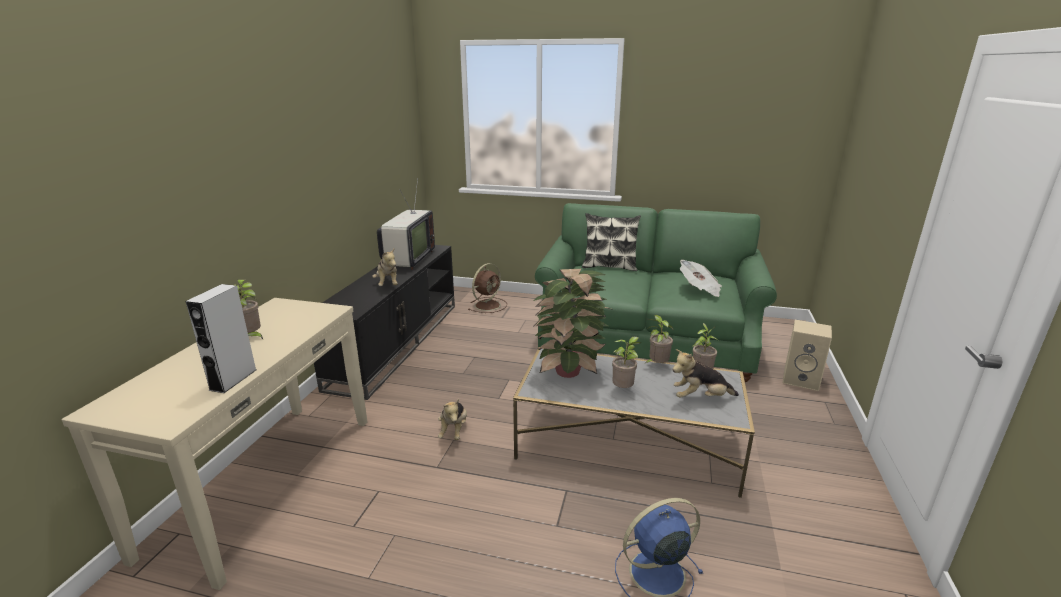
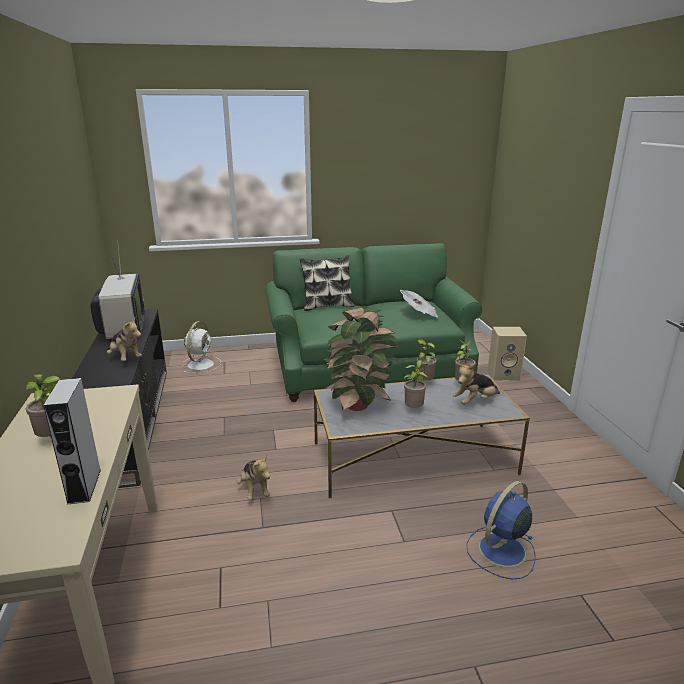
camera: 25 degrees left, 0 degrees up
brown fan [468,263,507,313] -> white fan [182,321,221,373]

